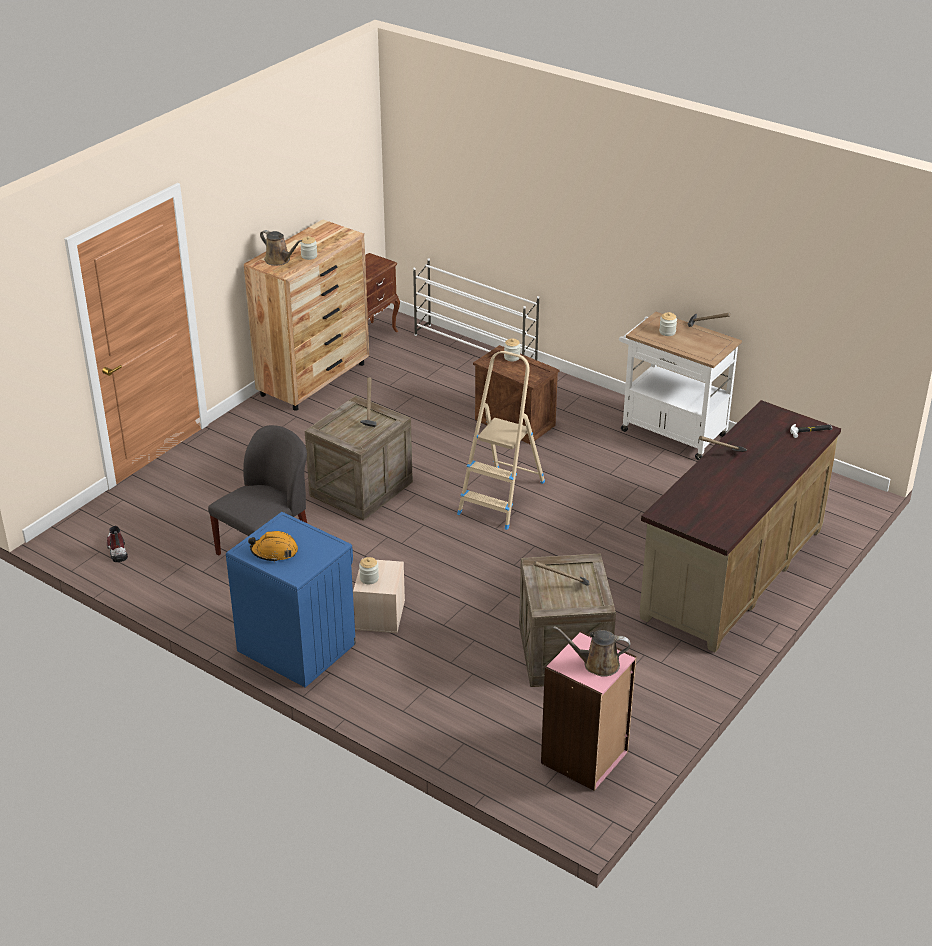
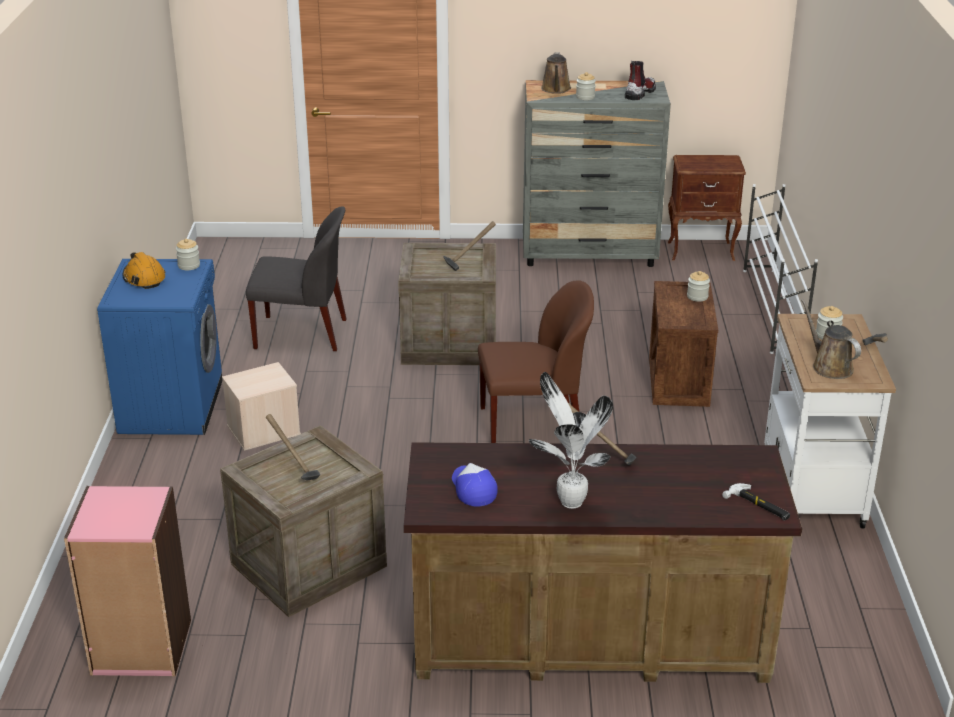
camera: 55 degrees right, 5 degrees down
boot [107,526,128,562] -> boot moved to [625,61,656,100]
brown dresser [244,219,369,411] -> grey dresser [523,80,671,267]
jar [359,557,379,584] -> jar moved to [176,238,200,270]
beige step ladder [457,351,545,530] -> brown chair [478,280,594,443]
brown watering can [553,626,630,677] -> brown watering can moved to [801,299,861,379]
none -> cap [452,463,498,507]
none -> potted plant [529,372,613,509]

